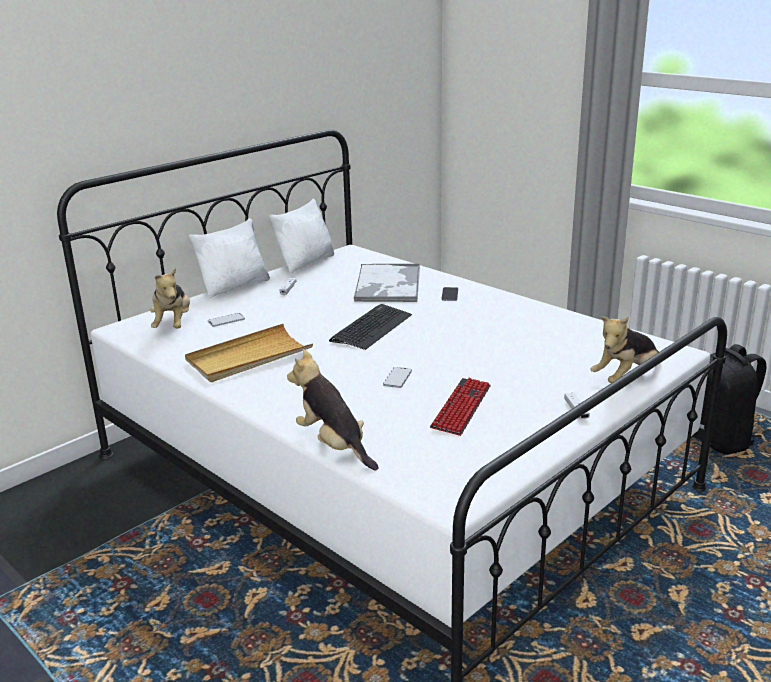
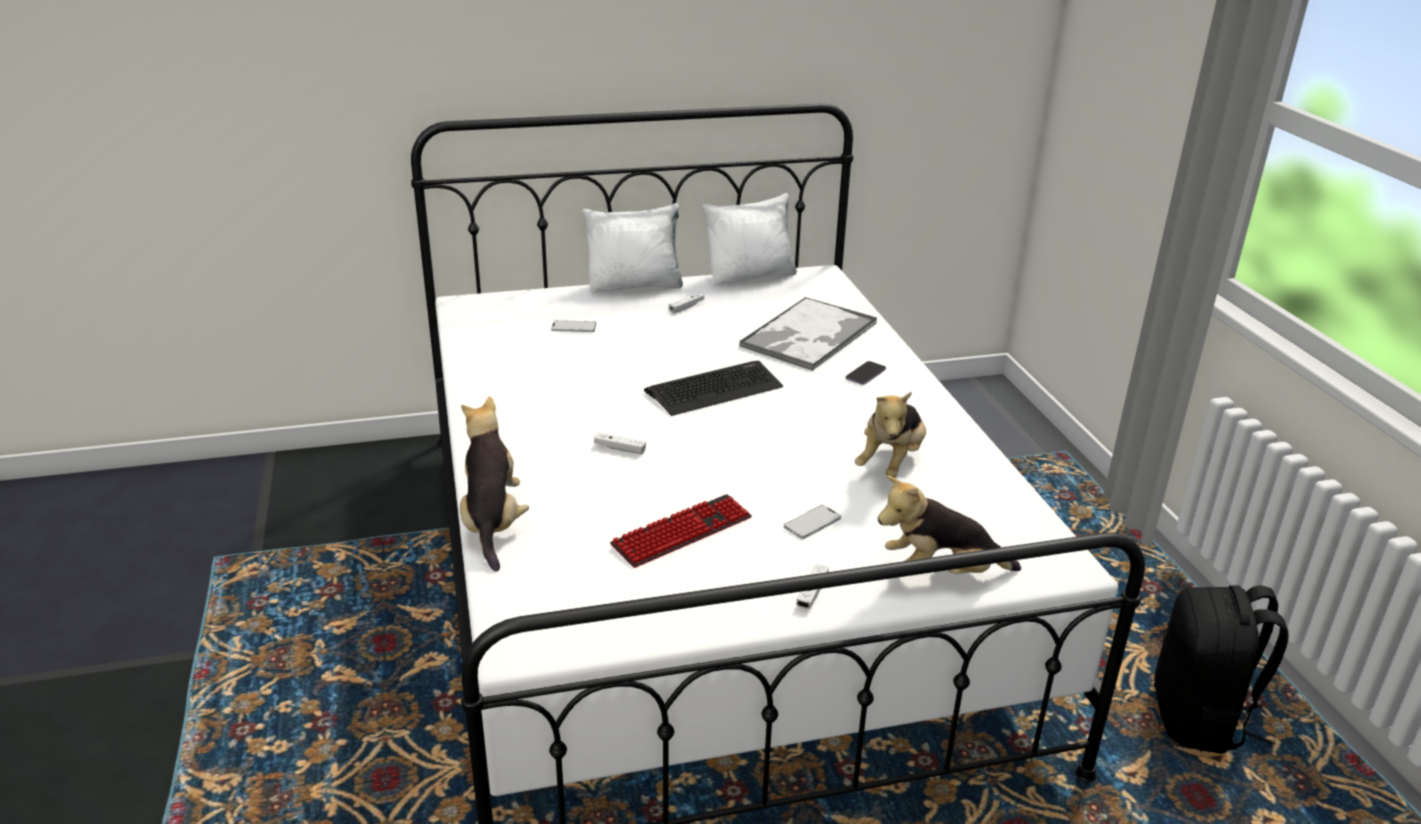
camera: 30 degrees right, 5 degrees up
plush toy [150,268,190,328] -> plush toy moved to [855,391,926,478]
beige tray [185,324,313,382] -> none
phone [383,367,412,388] -> phone moved to [784,505,841,539]
none -> white game controller [594,432,646,454]

